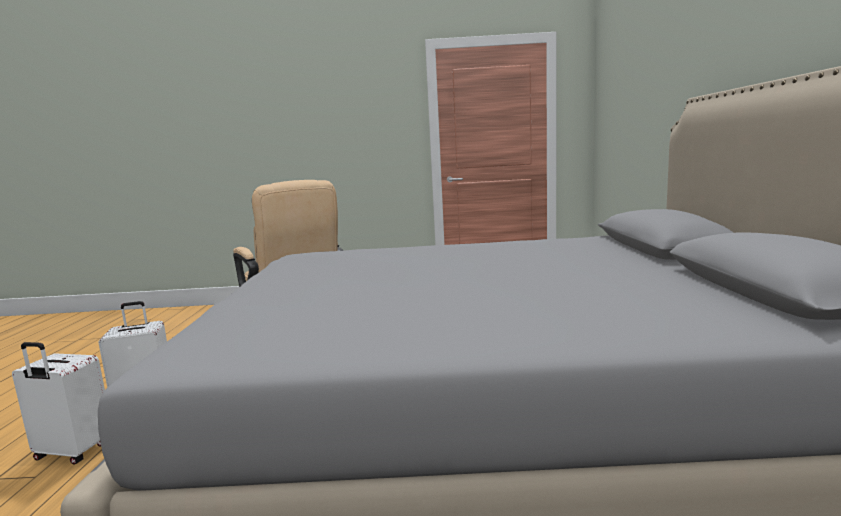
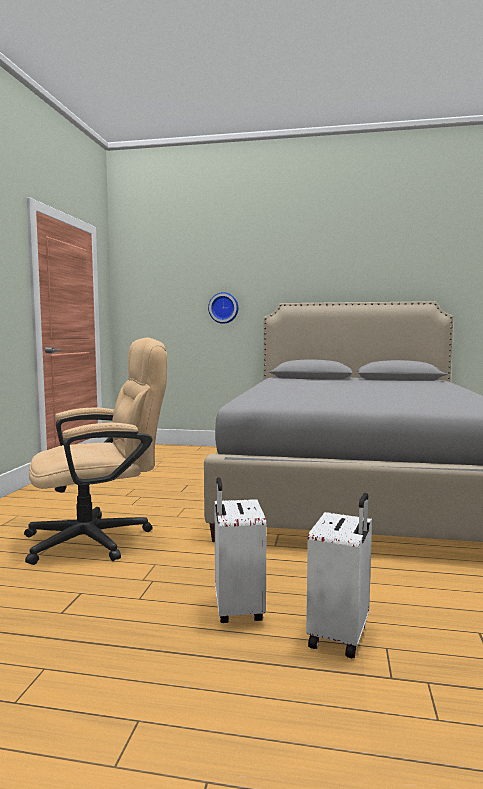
camera: 80 degrees left, 5 degrees down
none -> wall clock [208,292,238,324]

